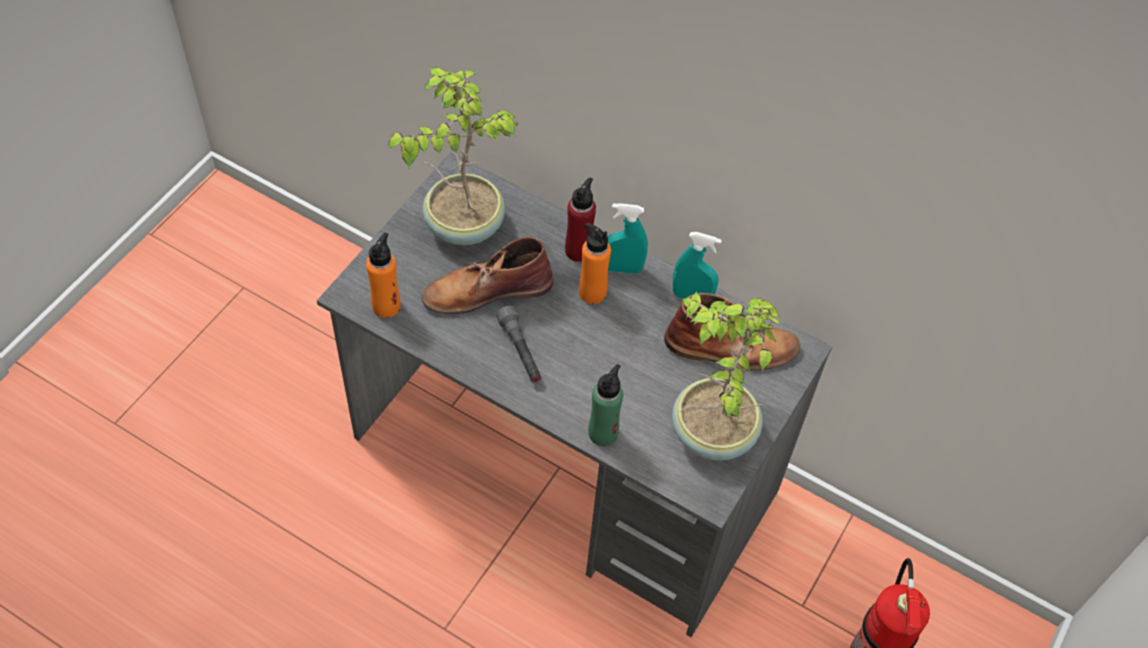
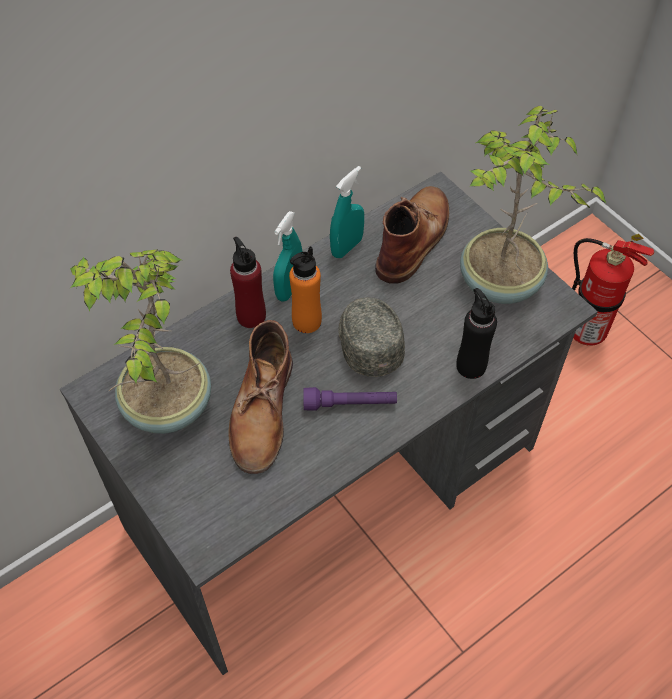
camera: 65 degrees left, 0 degrees up
orange bottle [366,233,401,318] -> none
grey flashlight [496,306,541,382] -> purple flashlight [303,387,397,411]
green bottle [588,364,623,446] -> black bottle [456,288,497,379]
none -> grey cap [338,298,405,377]

